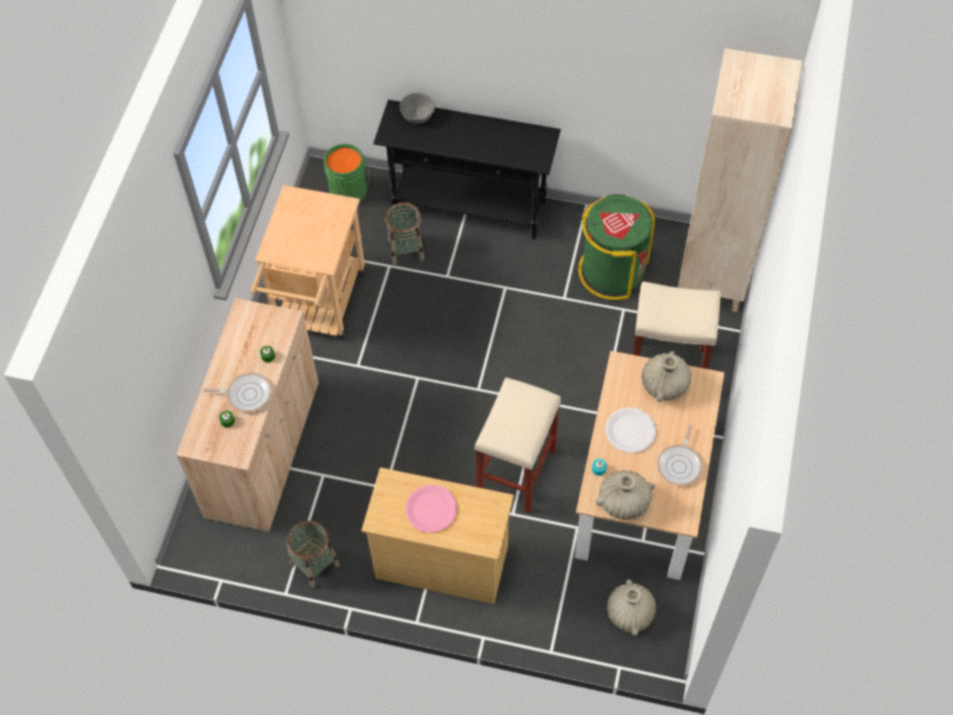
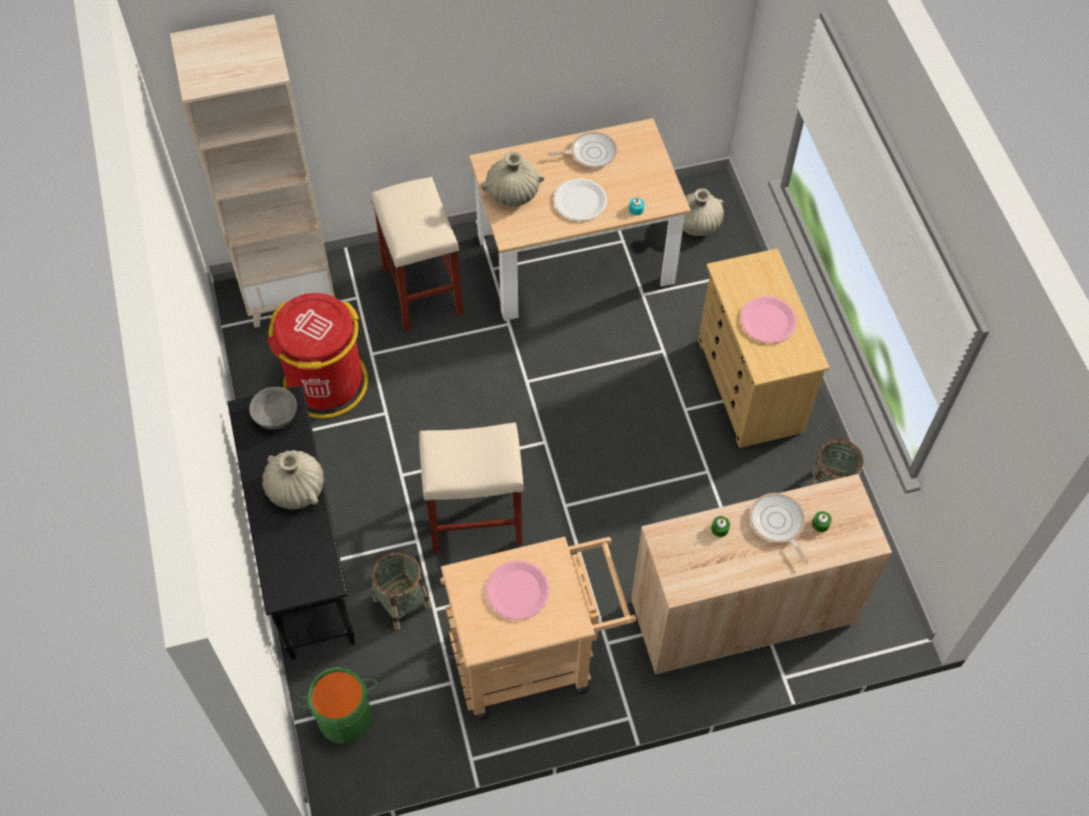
camera: 120 degrees left, 0 degrees up
grey bowl [400,93,435,124] -> grey bowl moved to [249,387,297,430]
beige stool [474,377,561,513] -> beige stool moved to [419,423,523,554]
green trash can [578,194,655,300] -> red trash can [268,293,368,418]
beige vase [596,470,655,520] -> beige vase moved to [262,450,324,509]
none -> pink plate [486,561,550,620]

